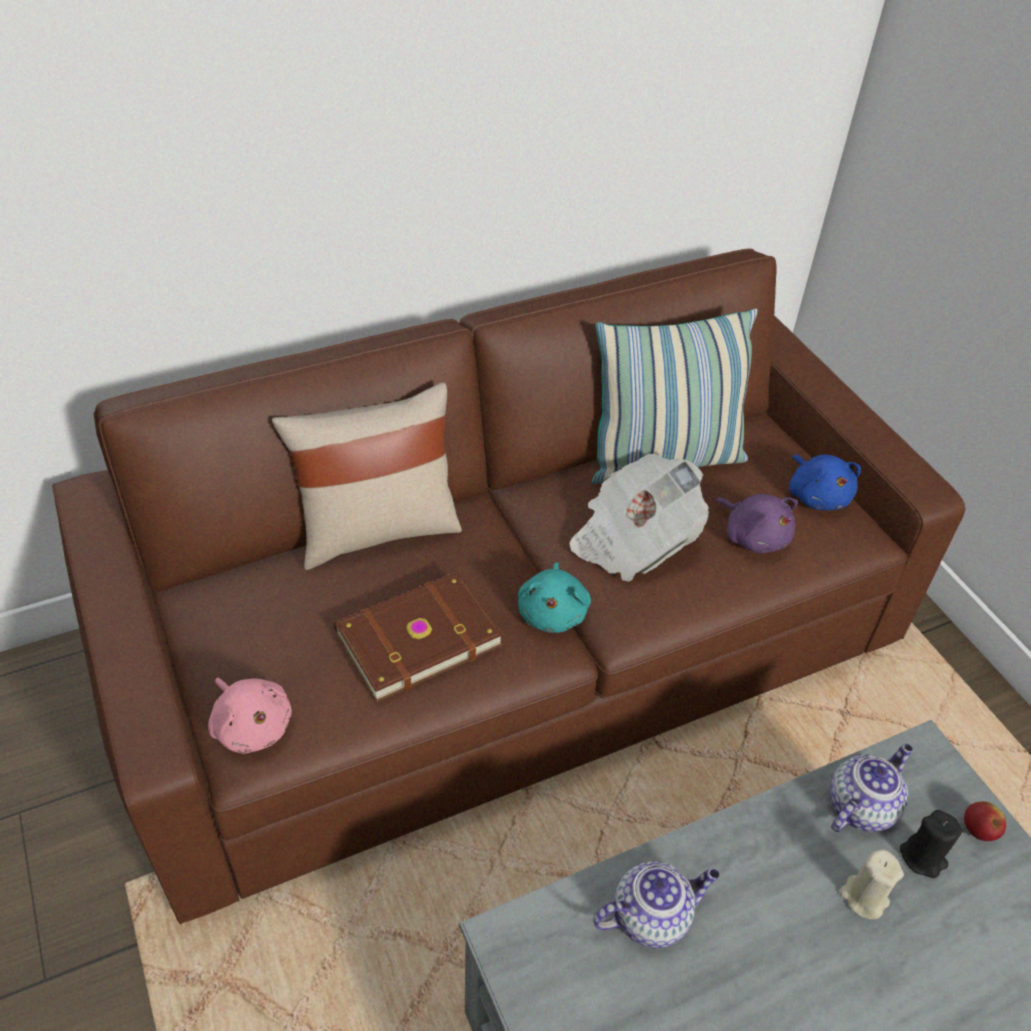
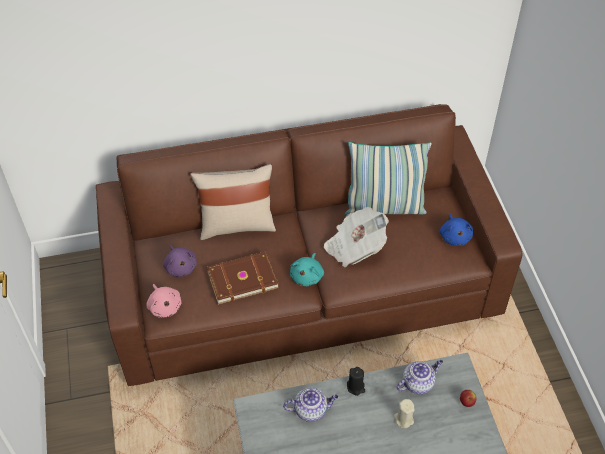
camera: 15 degrees right, 5 degrees up
purple plush toy [715,494,798,554] -> purple plush toy moved to [163,245,197,277]
black candle [900,810,962,878] -> black candle moved to [347,367,365,396]

